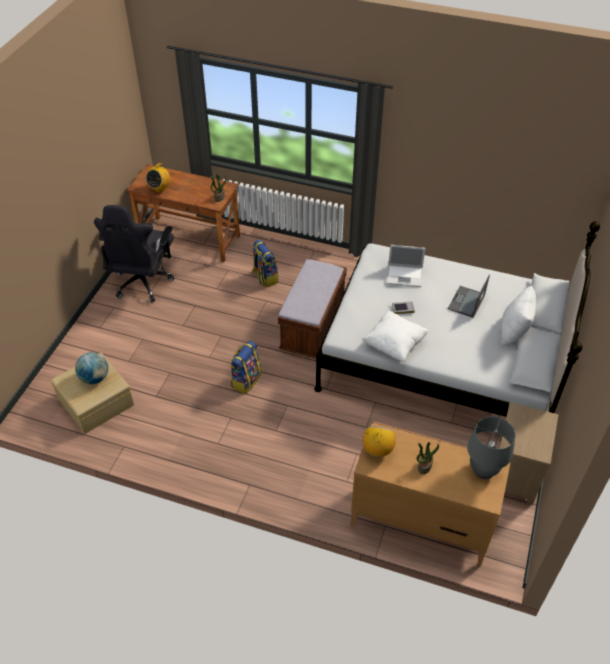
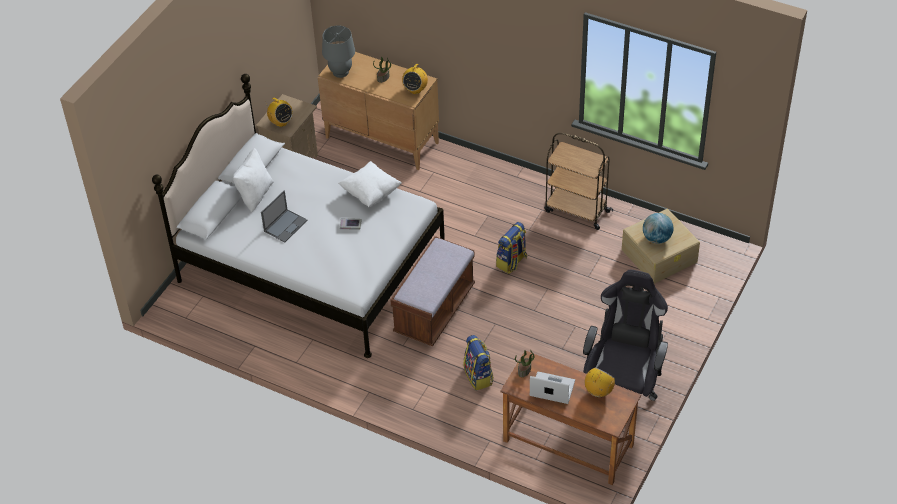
camera: 170 degrees left, 0 degrees up
laptop [386,245,425,287] -> laptop moved to [530,371,575,404]
none -> radio [265,98,293,127]
none -> brown cart [544,133,613,230]

